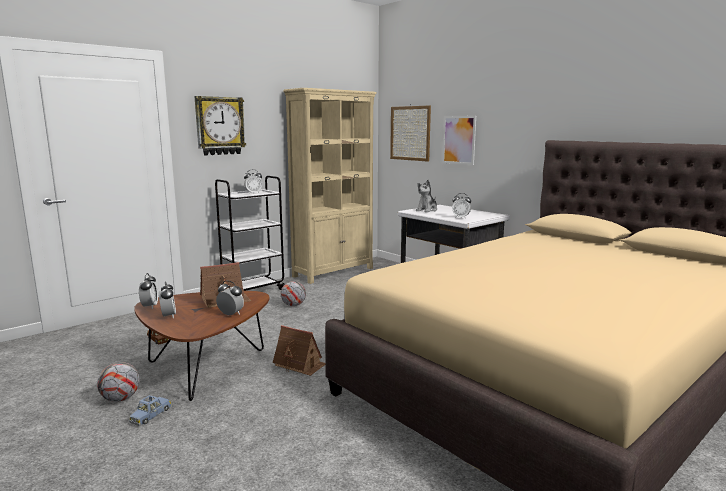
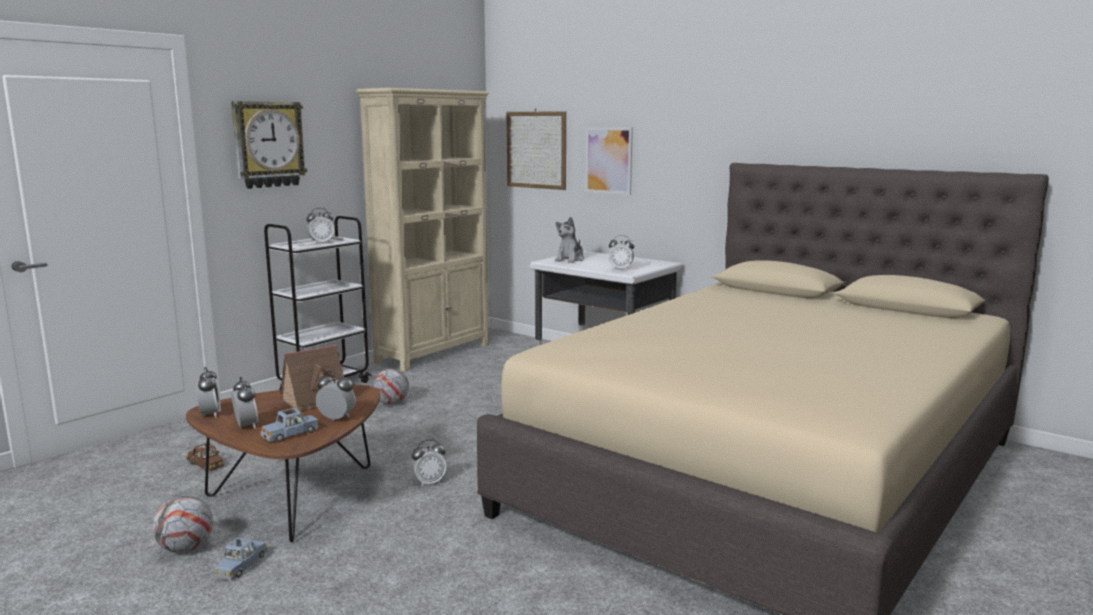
camera: 10 degrees left, 0 degrees up
toy house [273,325,325,376] -> alarm clock [411,439,447,487]
none -> blue toy car [260,408,319,442]

